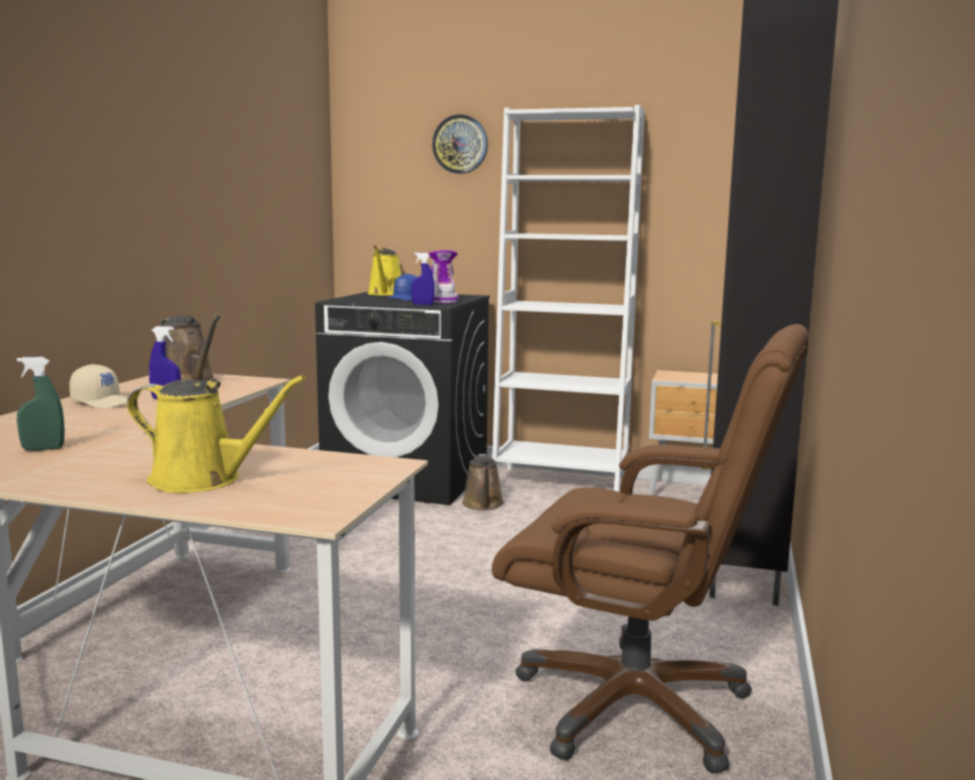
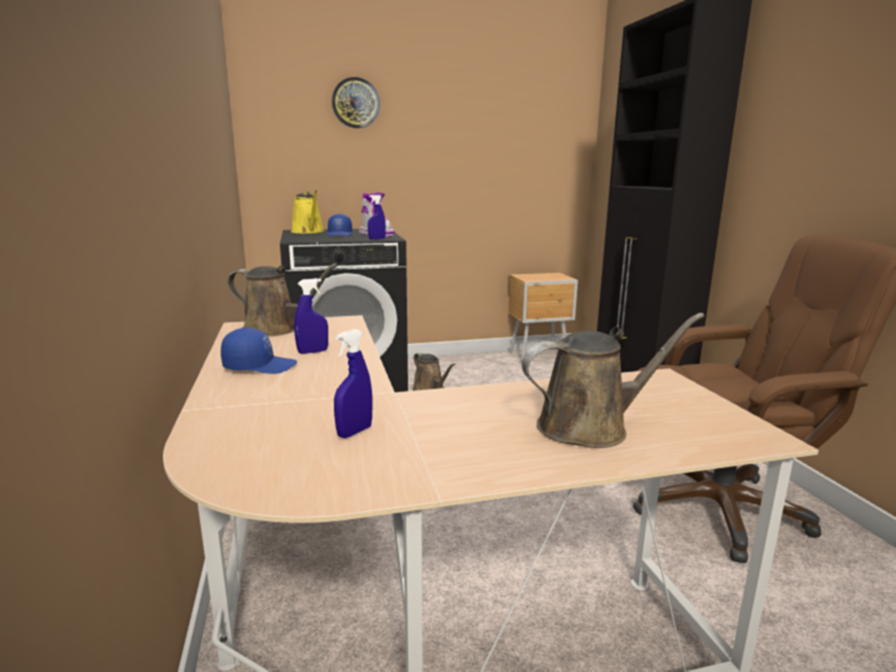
camera: 30 degrees left, 5 degrees up
green spray bottle [17,357,65,450] -> blue spray bottle [334,329,372,438]
beige cap [69,364,128,408] -> blue cap [221,328,297,374]
yellow watering can [127,376,305,493] -> brown watering can [522,313,704,448]
white bookcase [492,105,645,492] -> none

